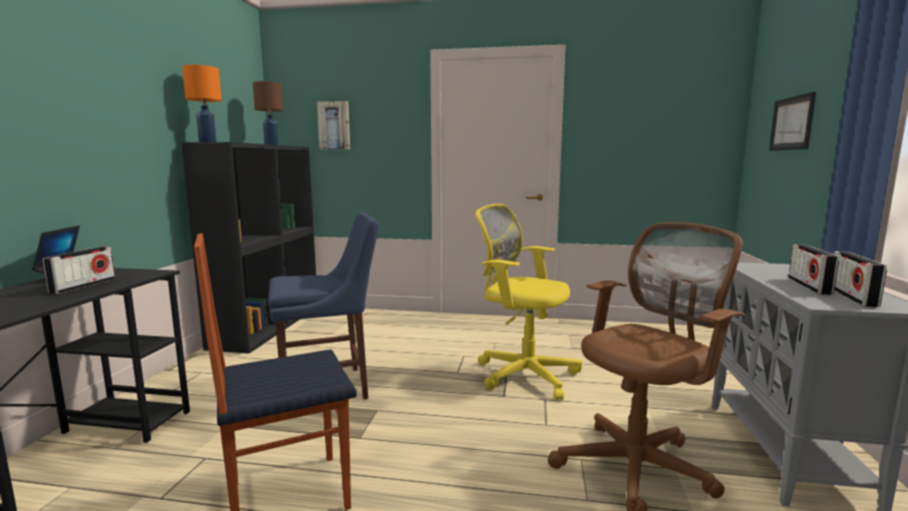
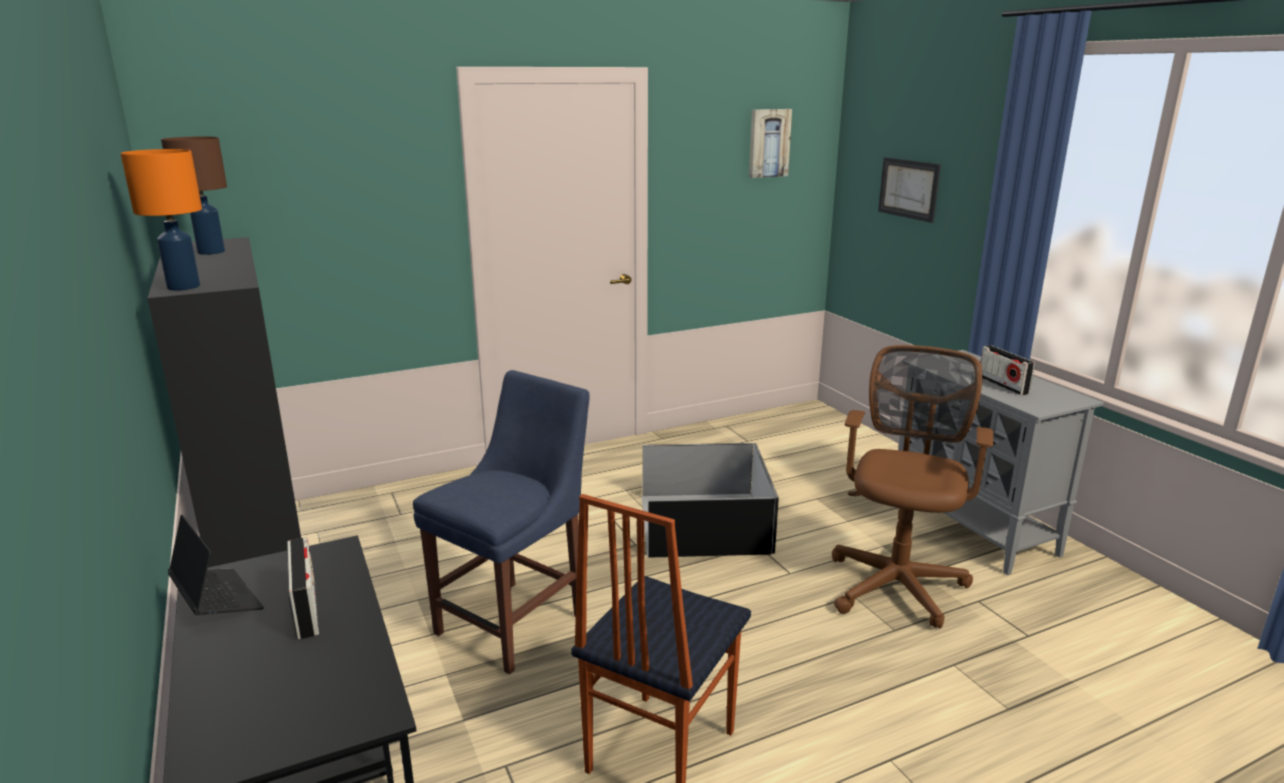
camera: 35 degrees left, 10 degrees up
picture [317,101,350,149] -> picture moved to [749,109,792,178]
yellow office chair [475,204,582,401] -> black storage box [641,443,779,558]
radio [834,251,887,307] -> none

